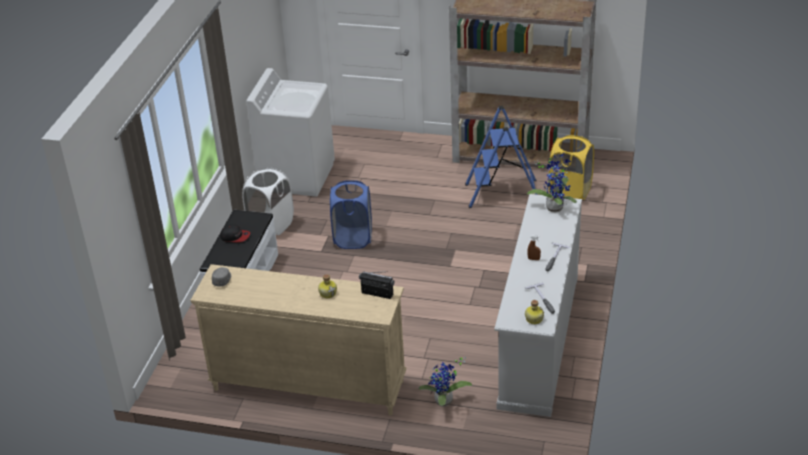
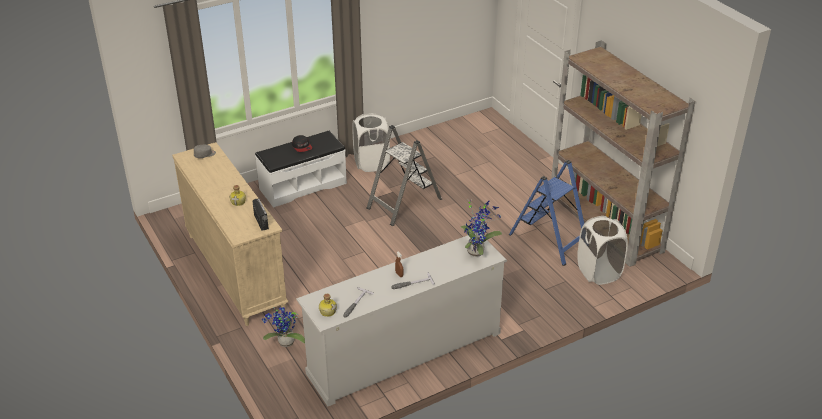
camera: 45 degrees right, 0 degrees up
white washing machine [247,68,335,197] -> none
blue laundry basket [330,180,372,249] -> grey step ladder [367,125,442,226]
yellow laundry basket [548,135,594,200] -> white laundry basket [577,216,628,285]

